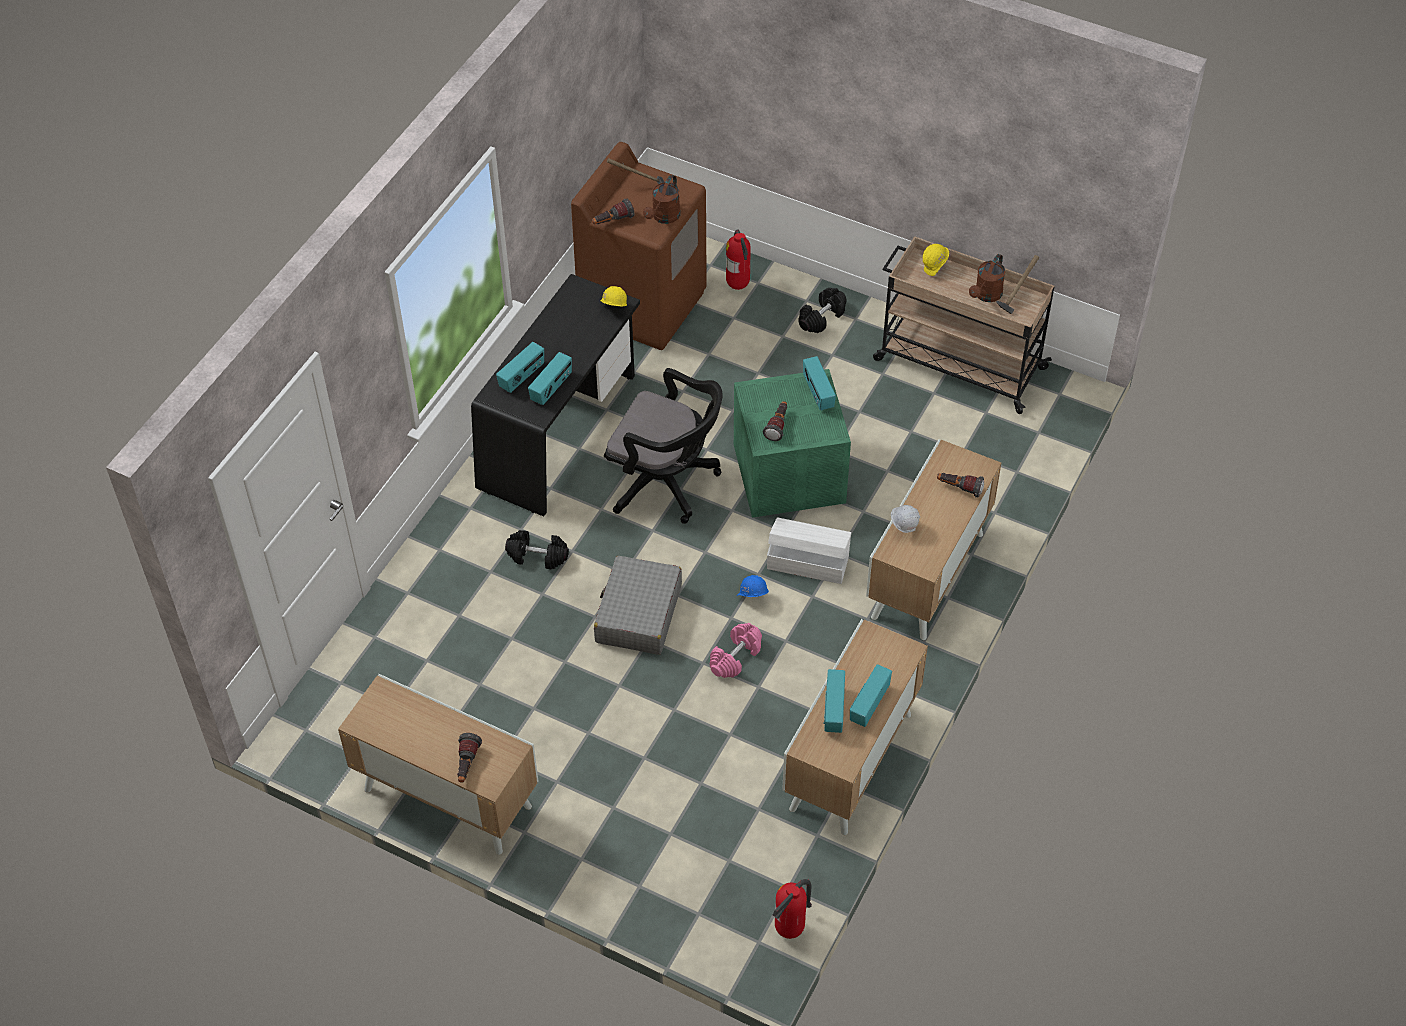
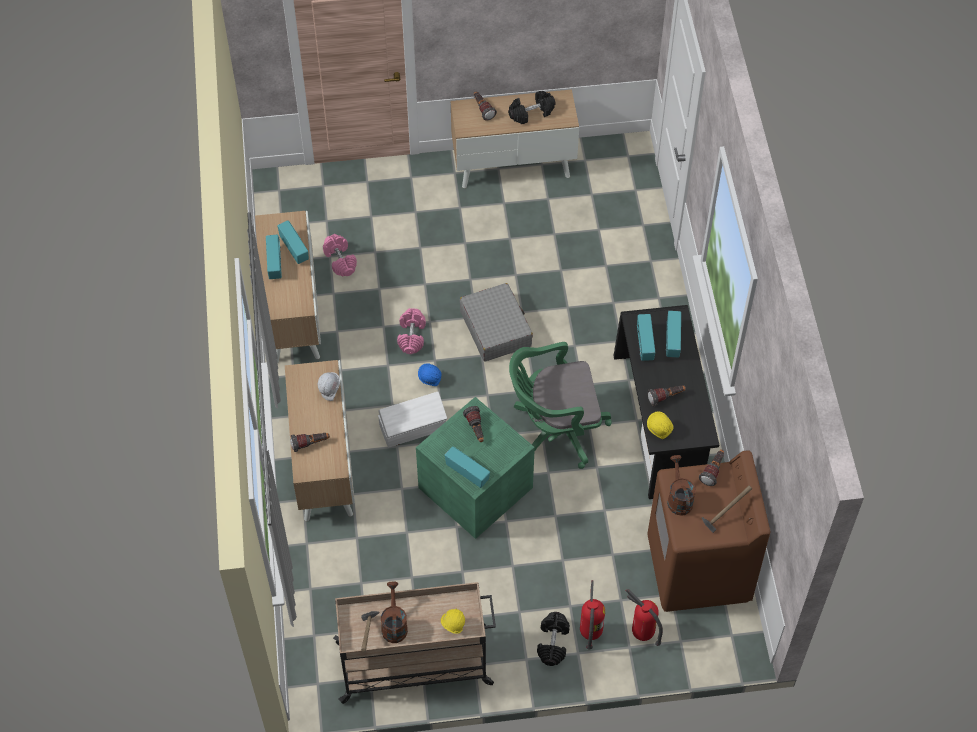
camera: 145 degrees right, 5 degrees up
black dumbbell [505,530,569,569] -> black dumbbell moved to [508,91,555,124]
black office chair [604,368,723,524] -> green office chair [509,342,612,469]
fire extinguisher [773,879,812,939] -> fire extinguisher moved to [580,580,605,649]
none -> pink dumbbell [323,234,357,276]
none -> flashlight [648,385,686,406]

